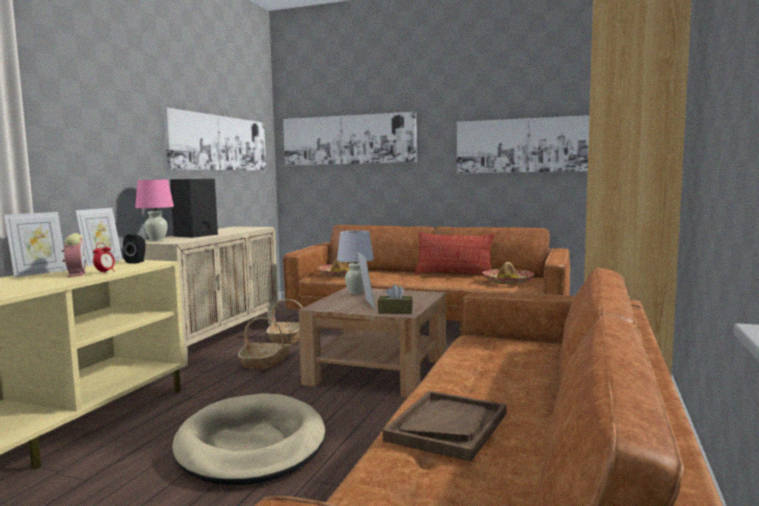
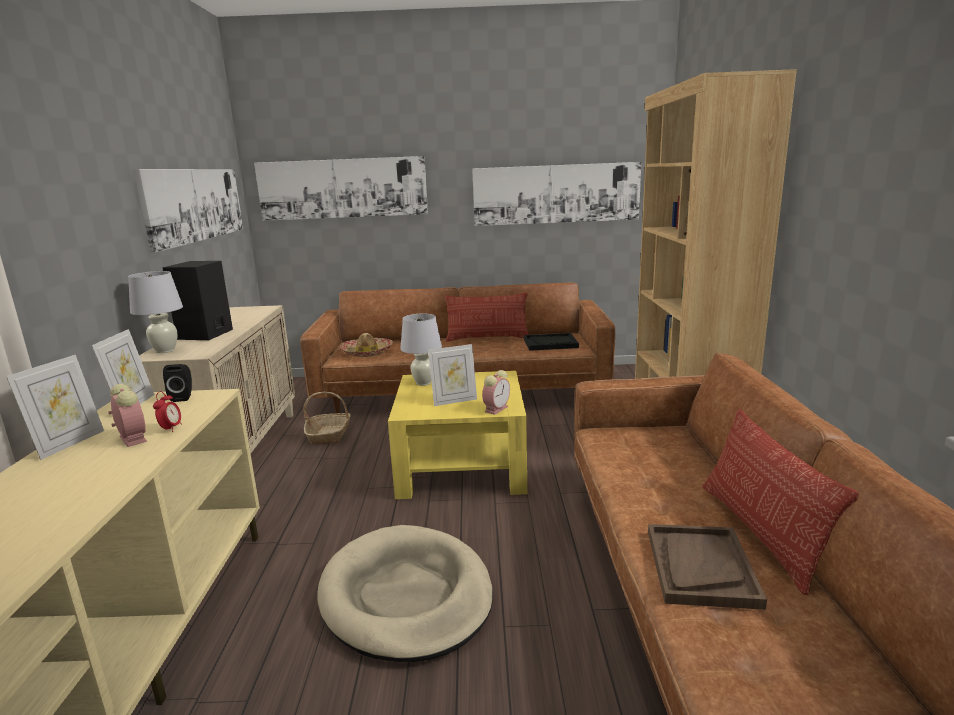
camera: 20 degrees left, 10 degrees up
pink table lamp [135,180,174,241] -> white table lamp [128,271,183,353]
basket [238,317,291,370] -> none
brown coffee table [299,287,446,398] -> yellow coffee table [388,371,527,499]
picture frame [357,252,375,308] -> picture frame turned 105 degrees clockwise [428,344,477,406]
brown tissue box [378,284,413,314] -> alarm clock [482,370,510,415]
hat [482,262,534,284] -> black tray [524,333,579,351]
none -> pillow [703,409,859,595]

